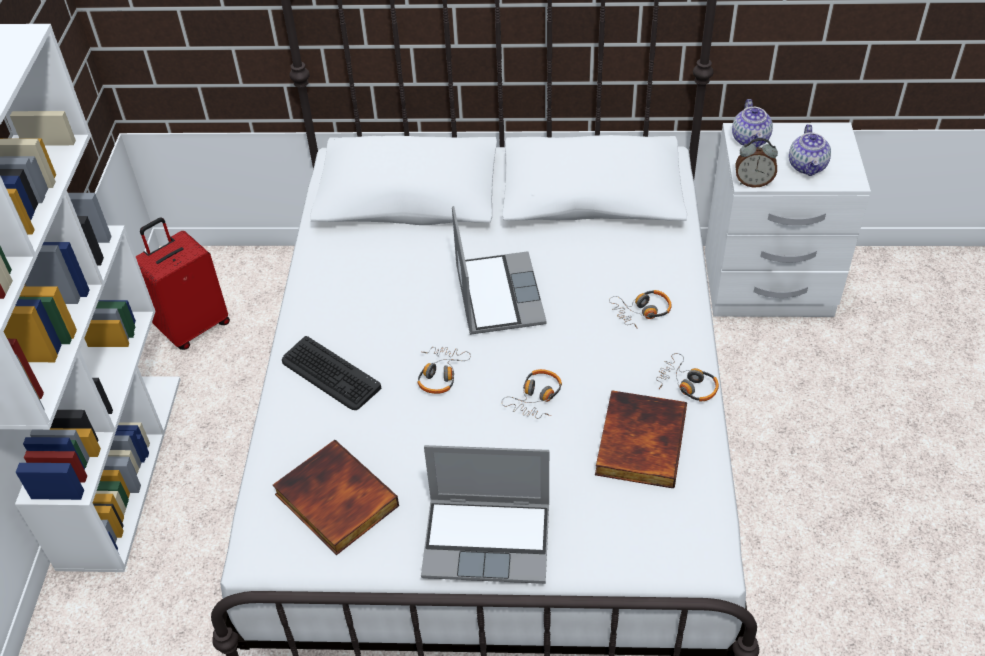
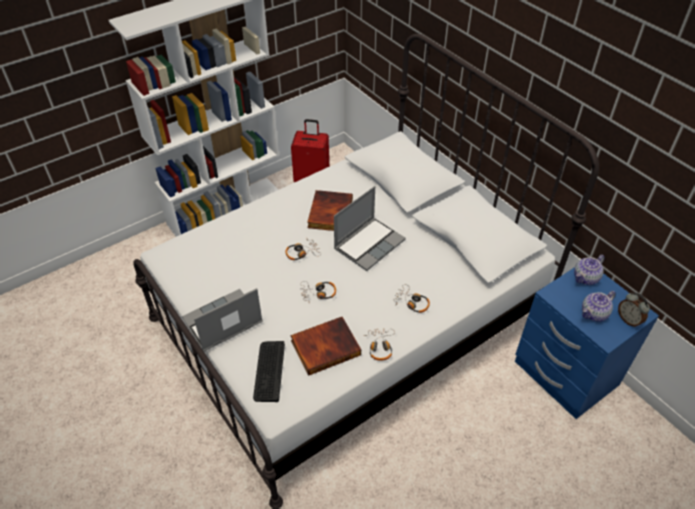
camera: 50 degrees right, 0 degrees up
book [273,440,399,555] -> book moved to [307,190,353,231]
keyboard [282,336,381,410] -> keyboard moved to [253,341,285,402]
laptop [421,445,549,584] -> laptop turned 90 degrees clockwise [182,288,263,351]
white nightstand [705,122,871,317] -> blue nightstand [515,267,659,419]
alarm clock [735,138,778,188] -> alarm clock moved to [618,293,650,327]

